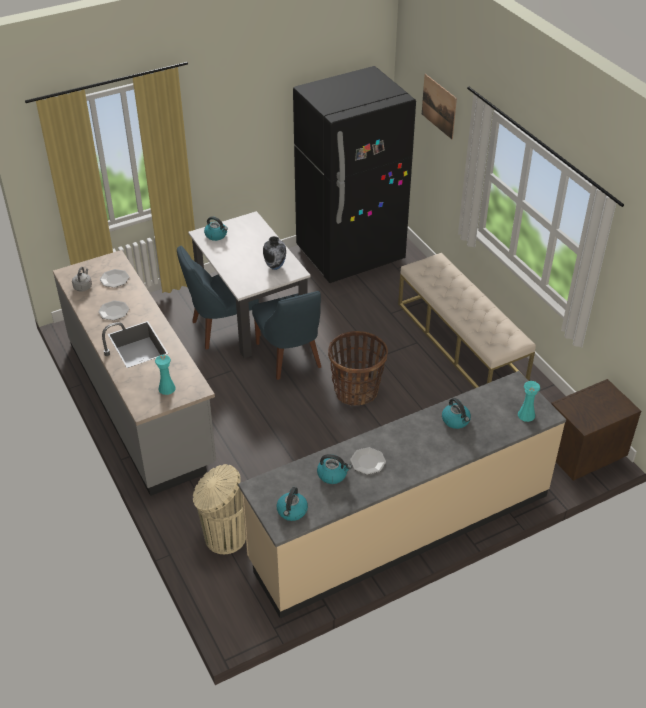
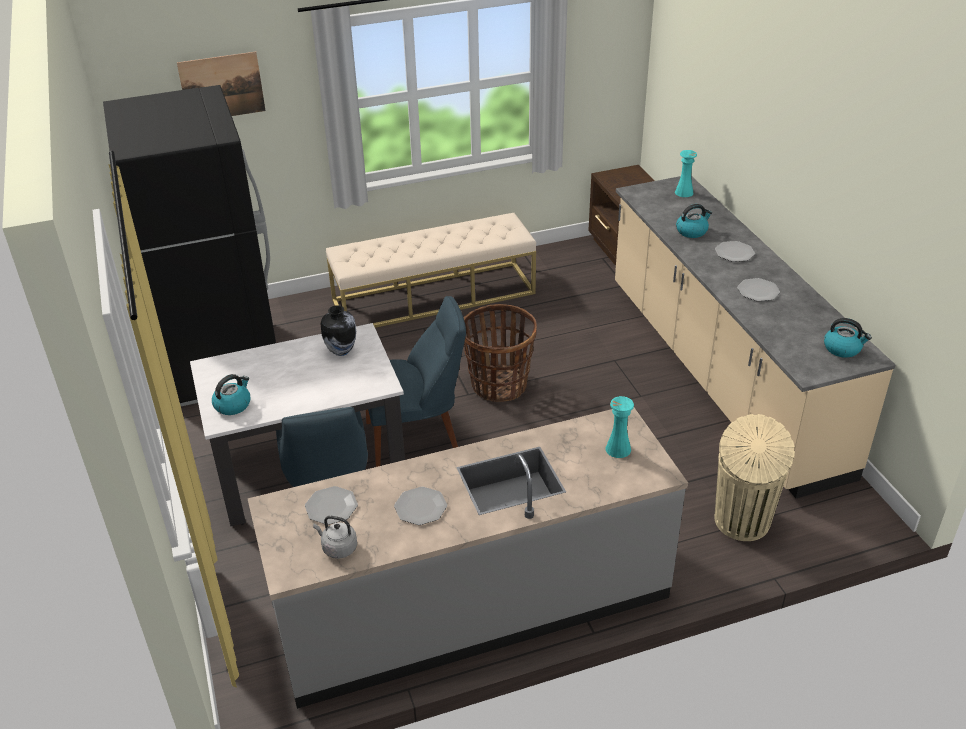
camera: 80 degrees left, 5 degrees down
kettle [317,454,352,484] -> none
none -> plate [715,241,755,262]

